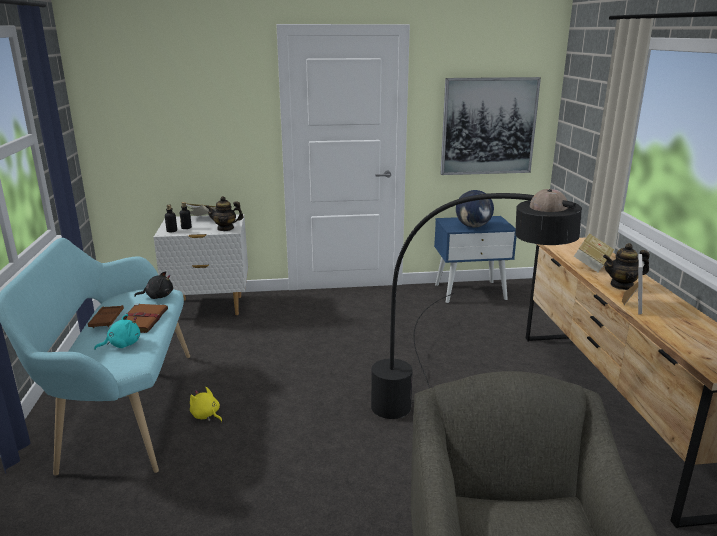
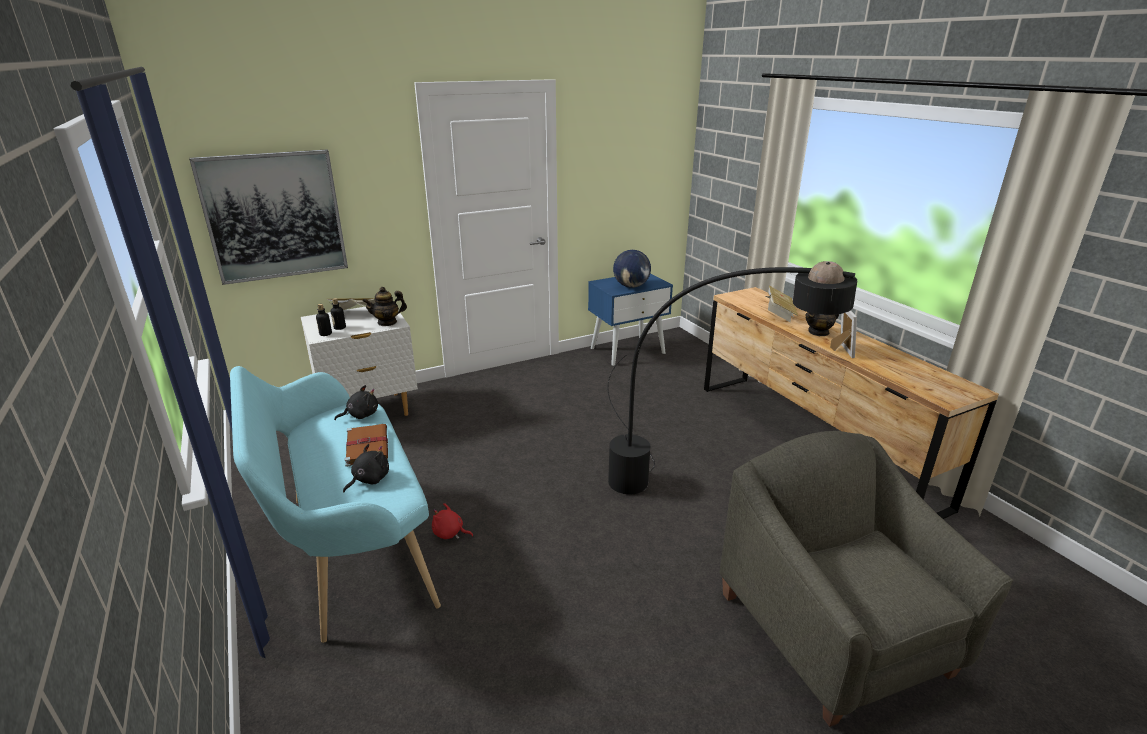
camera: 20 degrees left, 5 degrees up
brown tray [88,305,124,328] -> none
turquoise plush toy [94,314,140,350] -> black plush toy [343,444,389,492]
yellow plush toy [190,387,222,422] -> red plush toy [432,503,473,539]
picture [440,77,541,175] -> picture moved to [189,149,348,285]

